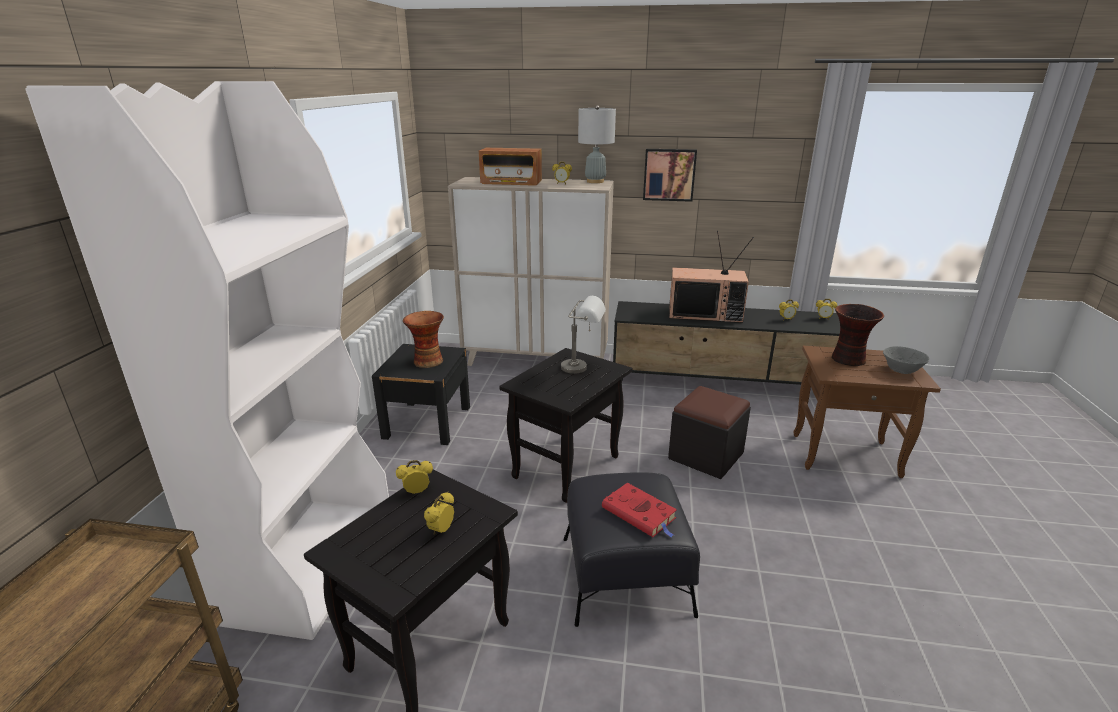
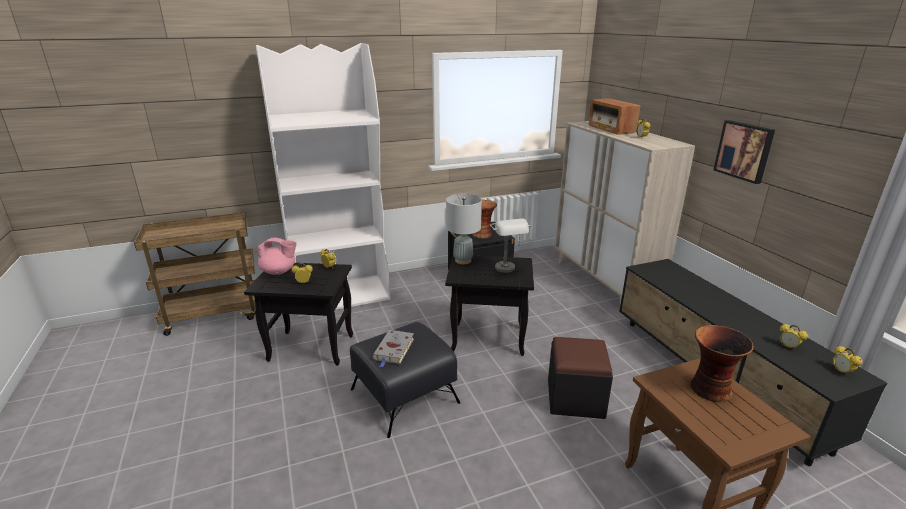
camera: 60 degrees right, 0 degrees up
grey table lamp [578,105,616,183] -> grey table lamp moved to [446,194,482,264]
red book [602,483,677,538] -> grey book [372,330,414,368]
television [669,231,754,323] -> none
grey bowl [883,346,930,374] -> none
none -> pink teapot [257,238,297,275]

